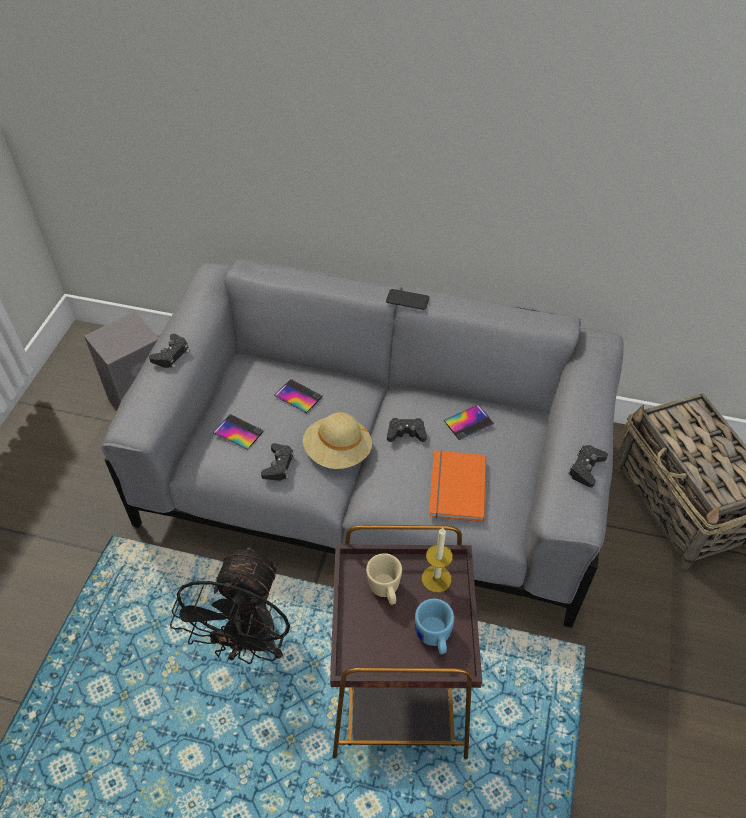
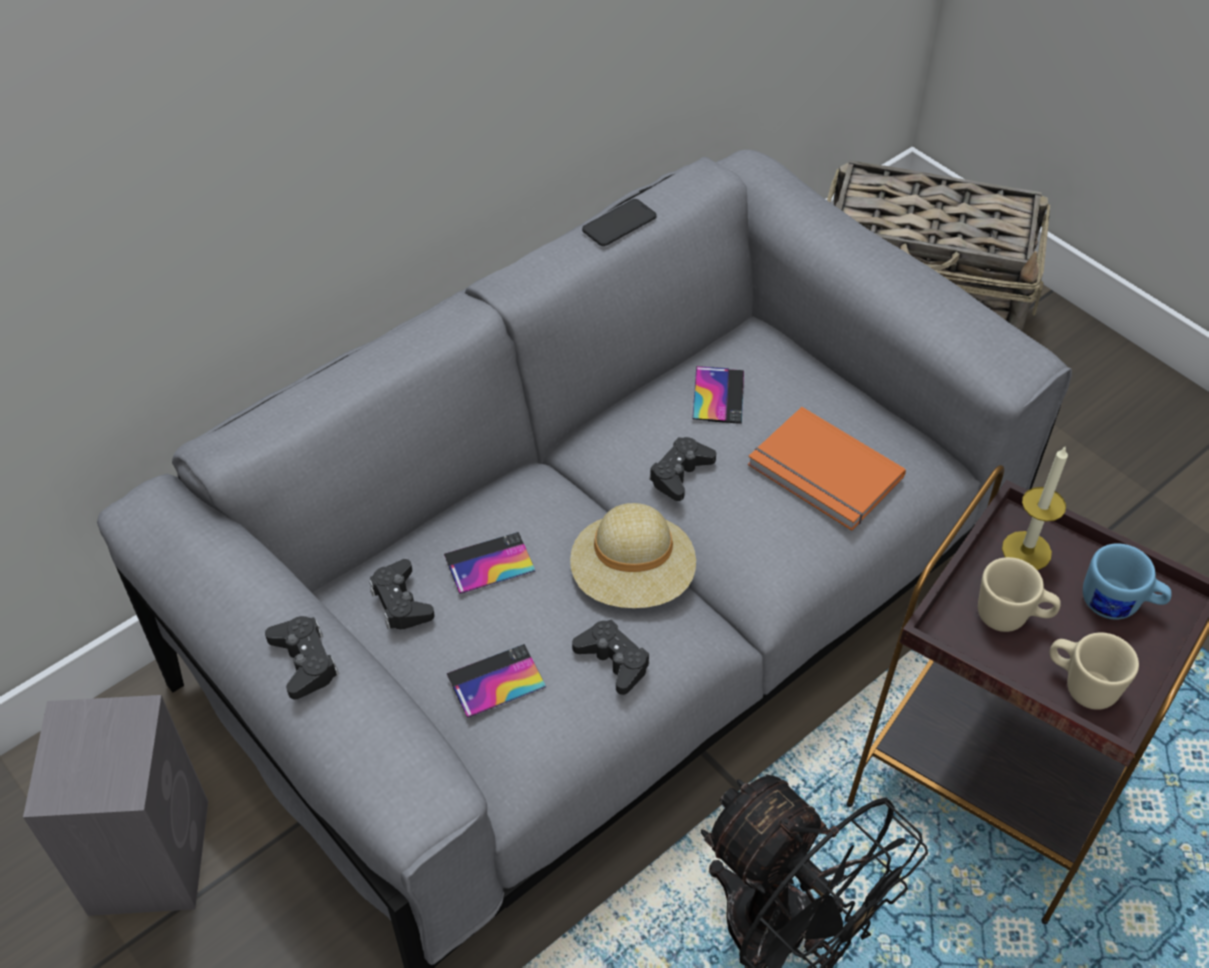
camera: 55 degrees left, 0 degrees up
phone [386,289,430,310] -> phone moved to [582,199,657,246]
black game controller [568,445,608,488] -> black game controller moved to [369,559,435,629]
none -> beige mug [1050,633,1139,710]

